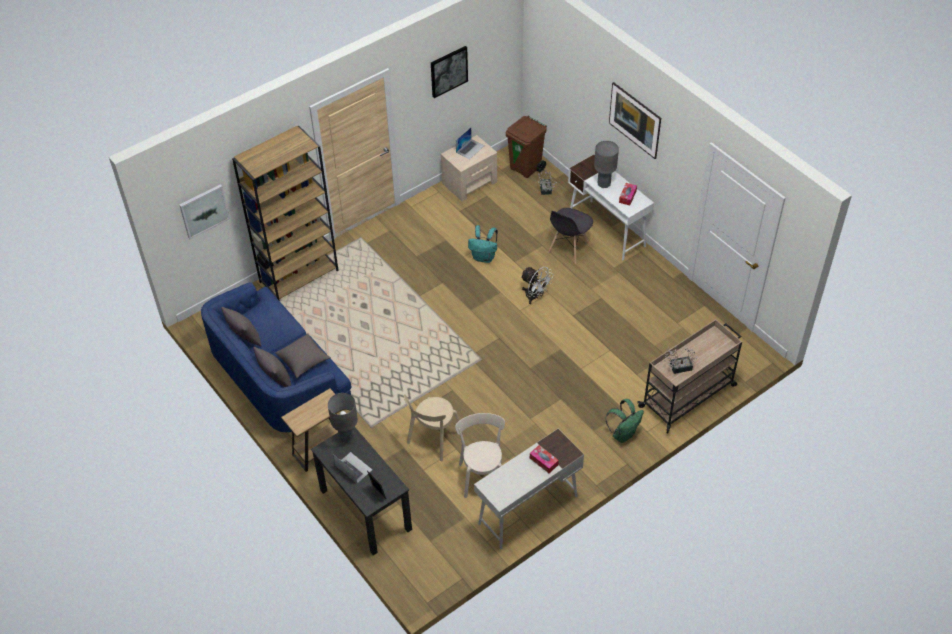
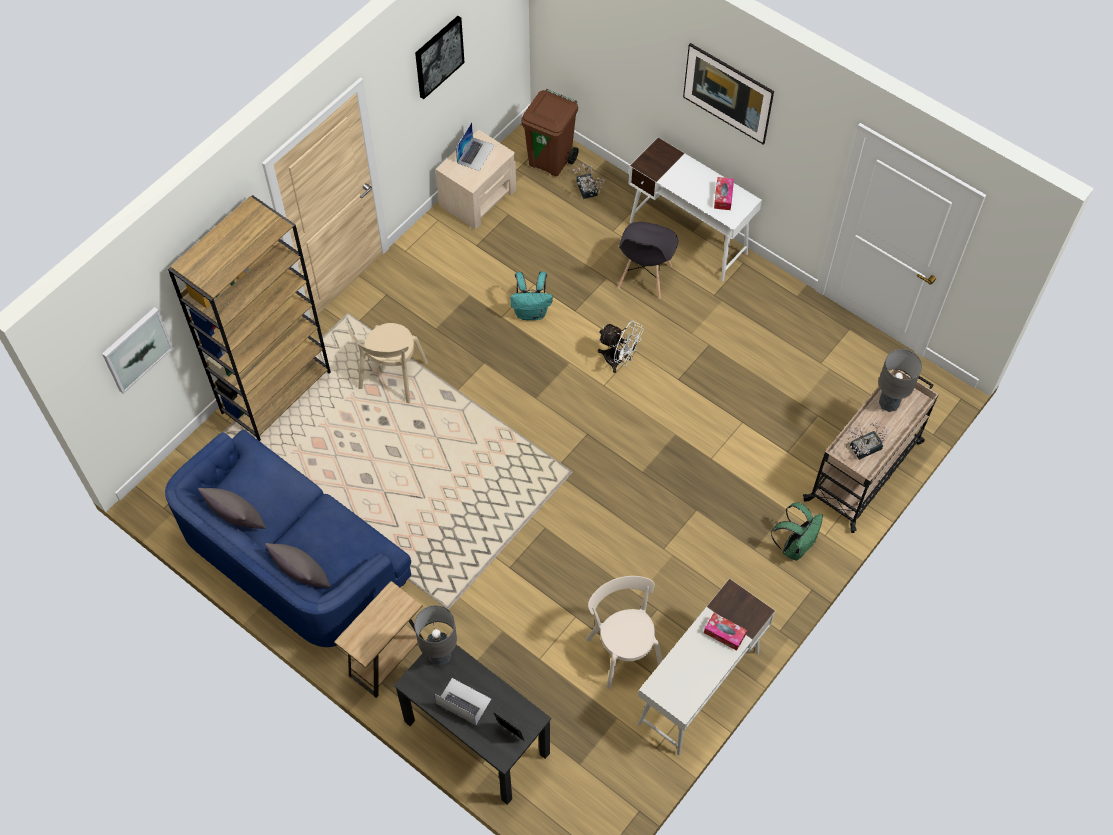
camera: 15 degrees left, 10 degrees up
grey pillow [275,333,331,378] -> none
beige chair [404,394,463,461] -> beige chair moved to [348,323,428,404]
grey table lamp [594,141,619,188] -> grey table lamp moved to [879,349,922,412]

